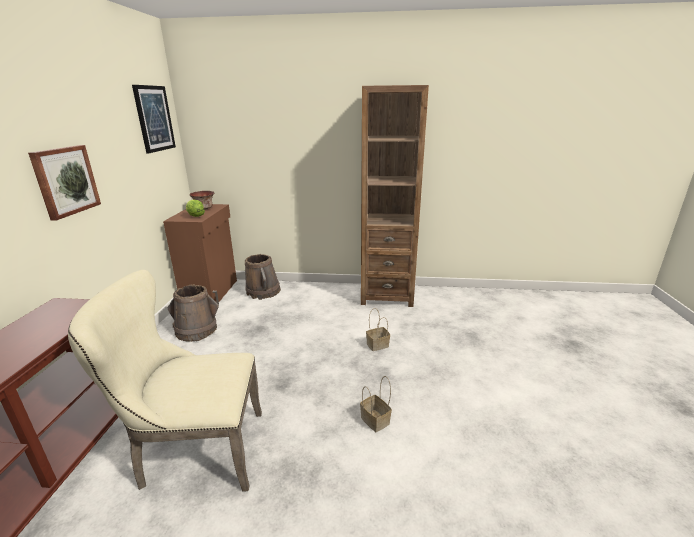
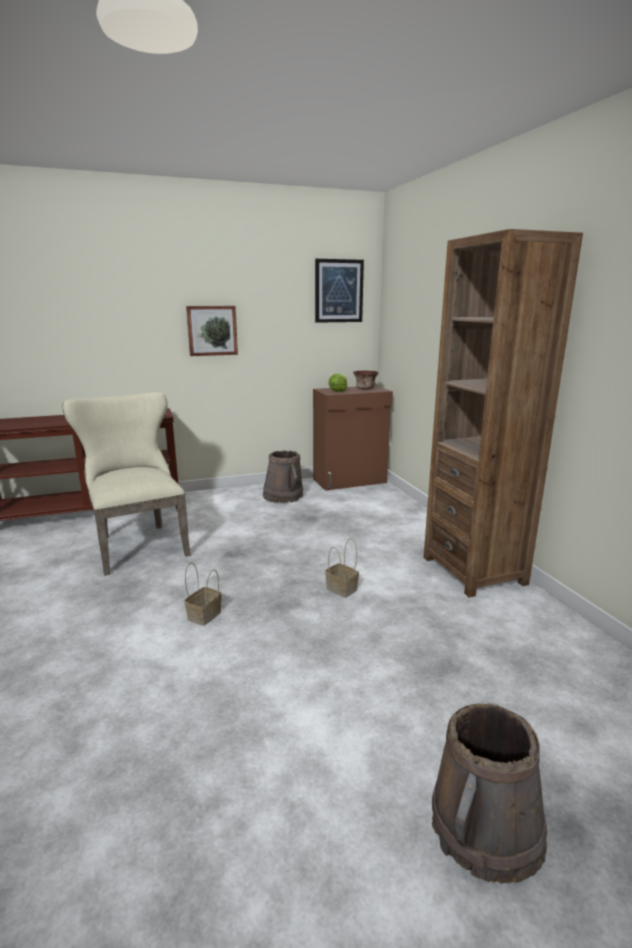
camera: 65 degrees right, 5 degrees down
brown bucket [245,254,281,300] -> brown bucket moved to [432,703,547,884]

